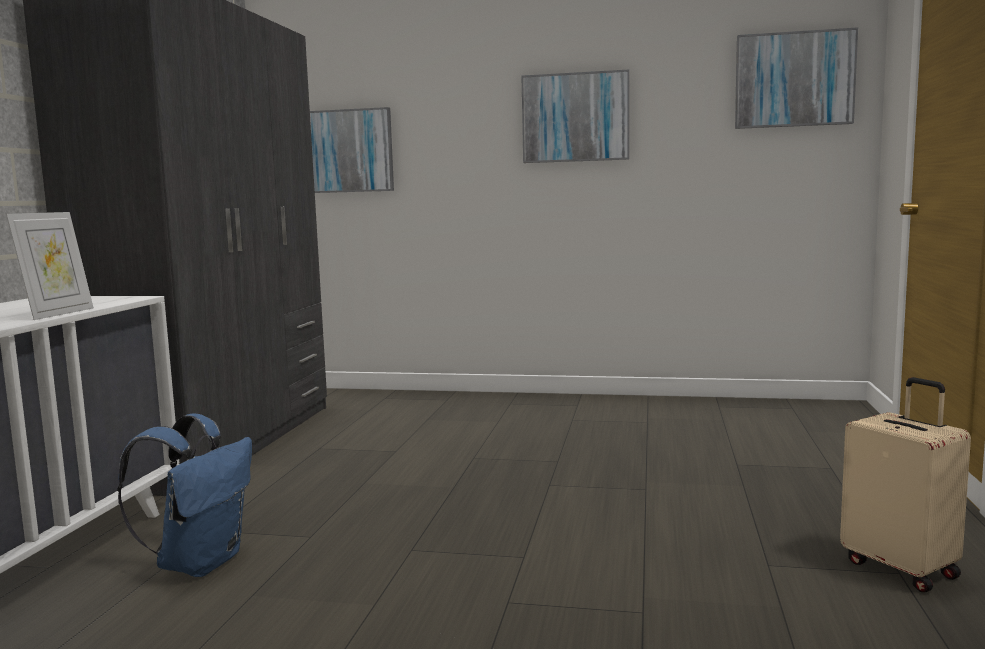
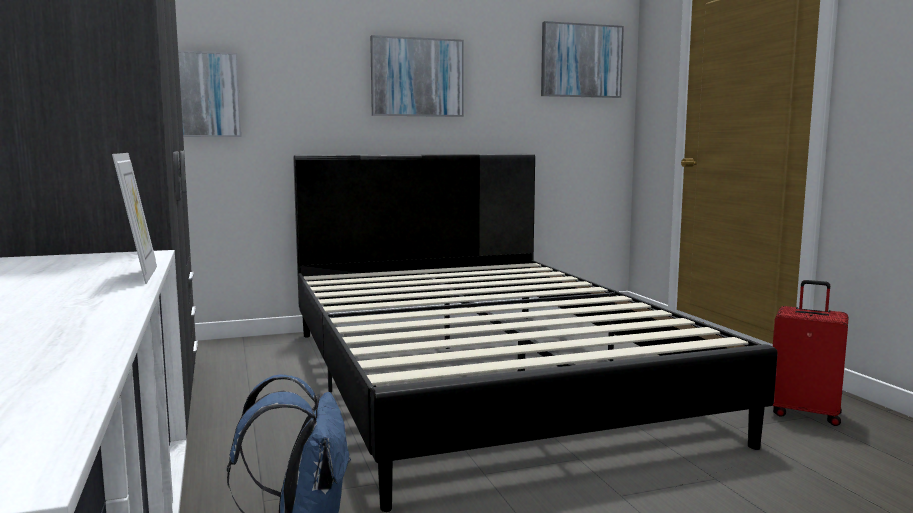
camera: 30 degrees left, 0 degrees up
beige suitcase [840,377,971,592] -> red suitcase [773,280,849,426]
none -> black bed [293,154,778,512]

